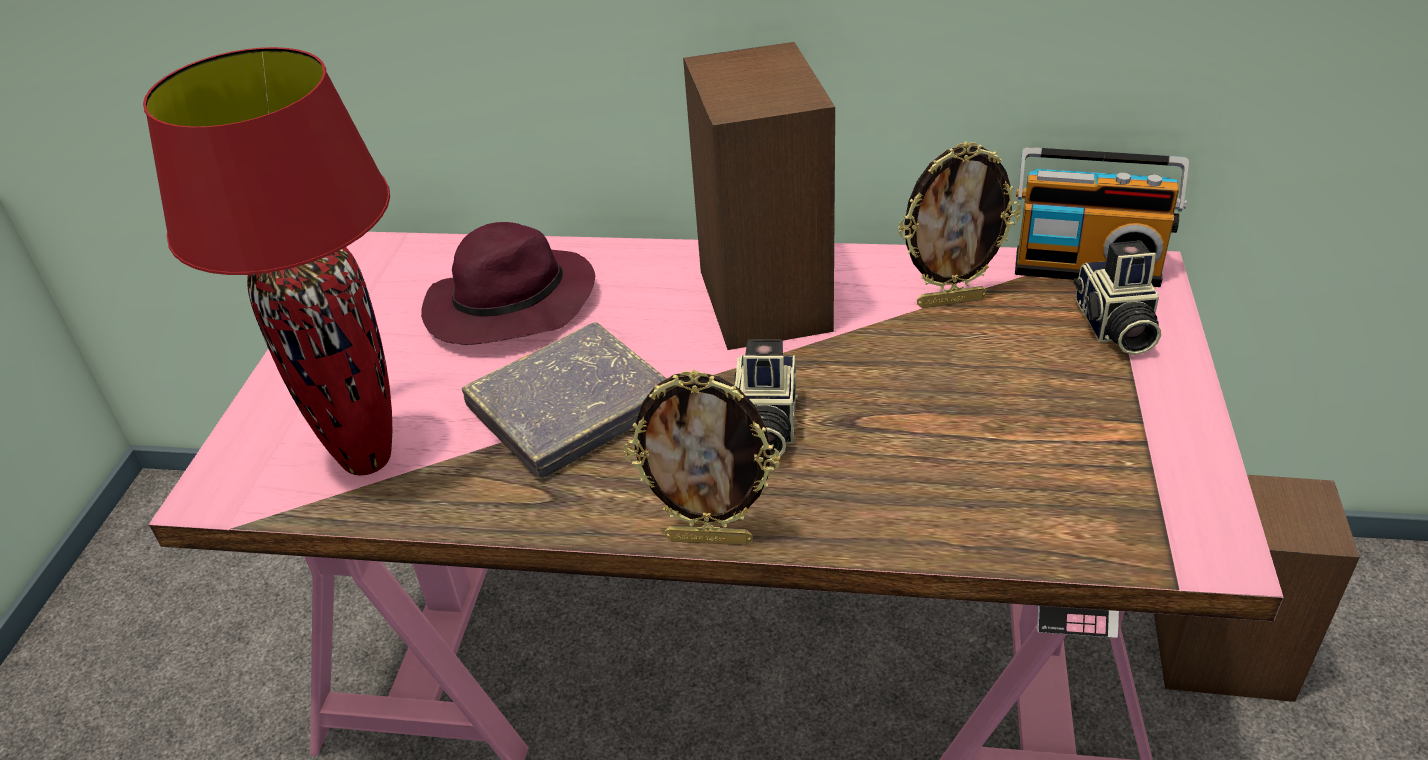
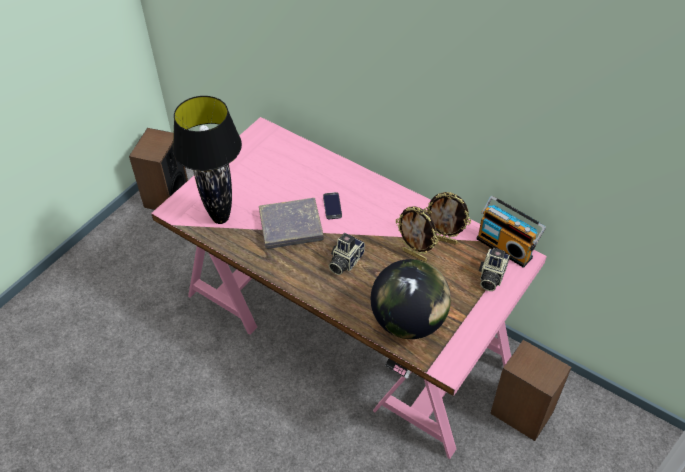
camera: 25 degrees right, 10 degrees up
red table lamp [143,47,392,475] -> black table lamp [173,96,242,224]
purple hat [421,222,595,345] -> none
picture frame [624,369,780,545] -> picture frame moved to [396,206,438,262]
speaker [683,42,835,350] -> speaker moved to [129,128,188,210]
none -> phone [323,192,342,219]
none -> globe [371,259,451,339]

